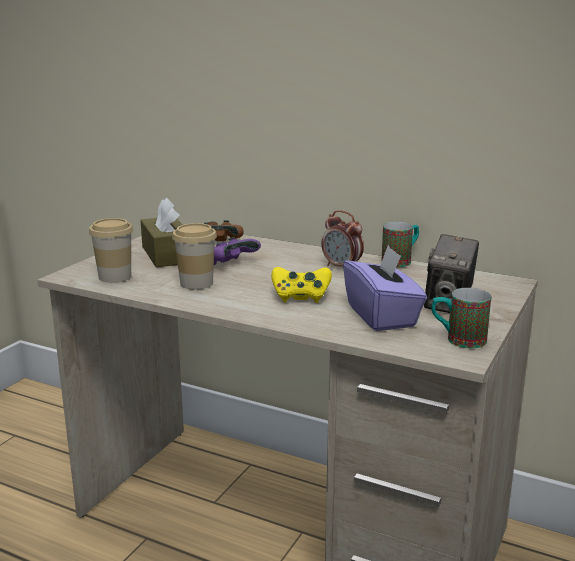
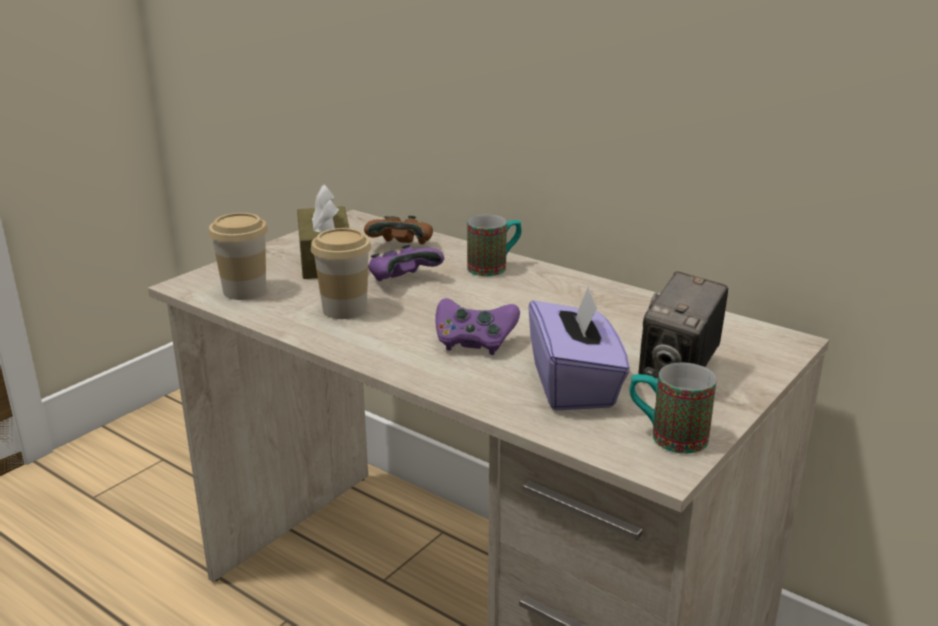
camera: 10 degrees right, 5 degrees up
yellow game controller [271,267,332,303] -> purple game controller [435,298,520,355]
alarm clock [321,210,364,267] -> none
mug [381,222,419,267] -> mug moved to [467,215,522,276]

